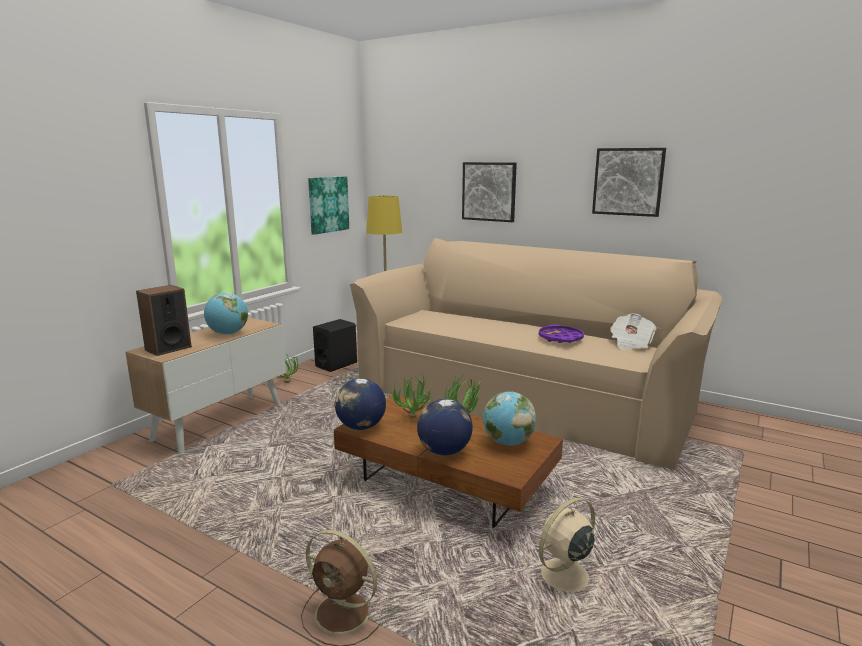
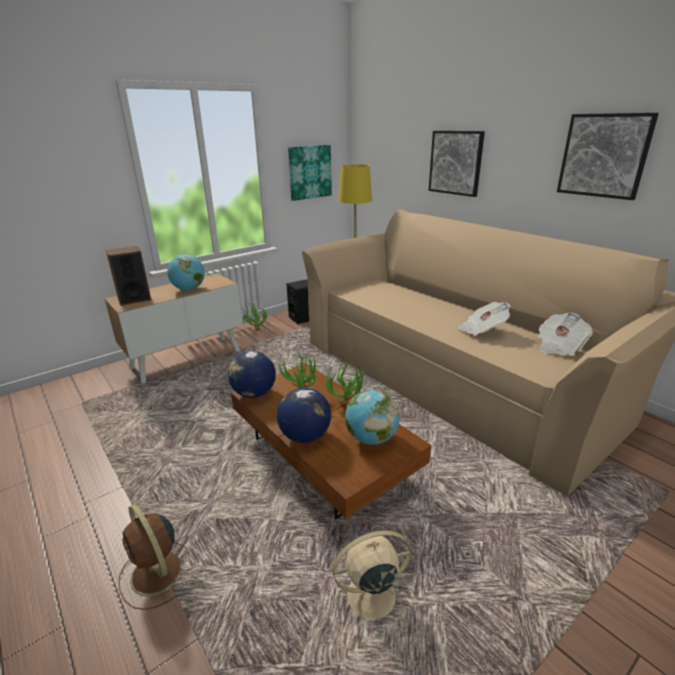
camera: 20 degrees right, 10 degrees up
purple tray [539,325,584,343] -> newspaper [458,302,511,336]

